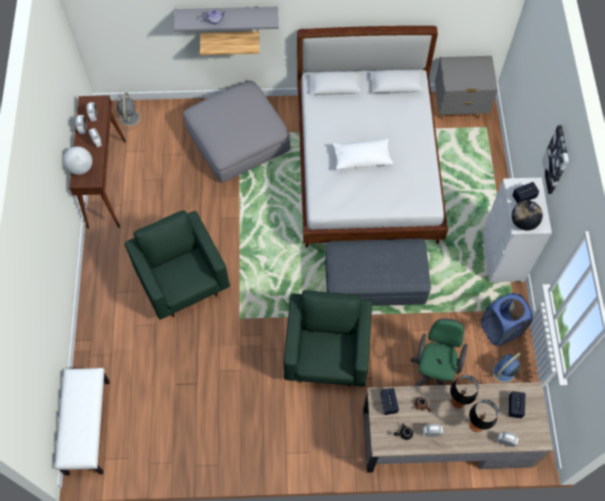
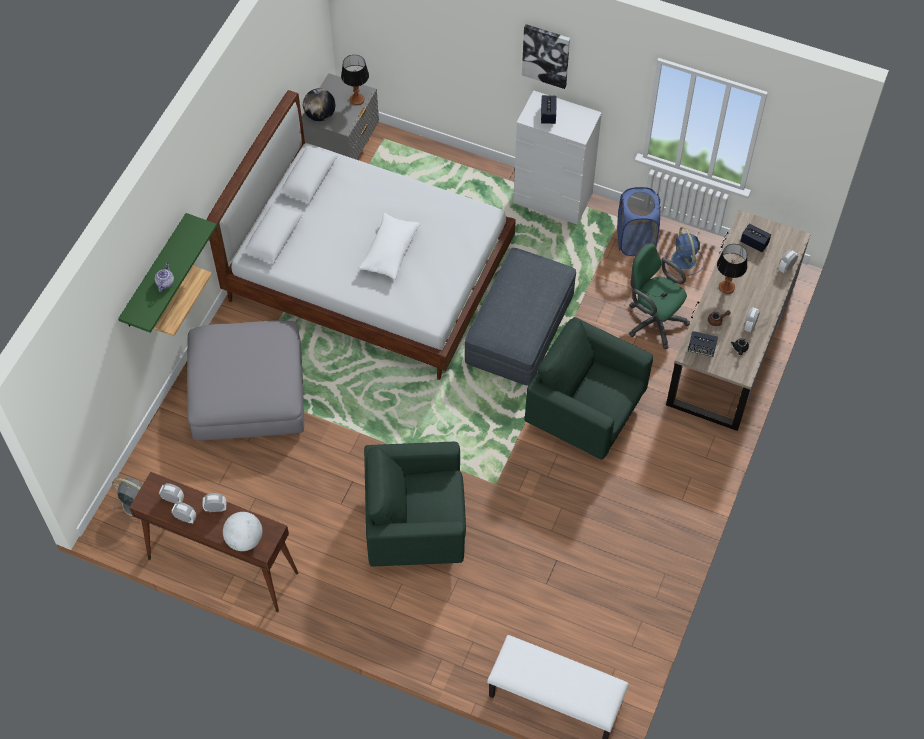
camera: 65 degrees left, 5 degrees down
grey shelf [174,7,279,32] -> green shelf [118,213,217,333]
table lamp [469,400,498,432] -> table lamp moved to [341,55,369,105]
globe [512,200,543,230] -> globe moved to [303,88,335,121]

